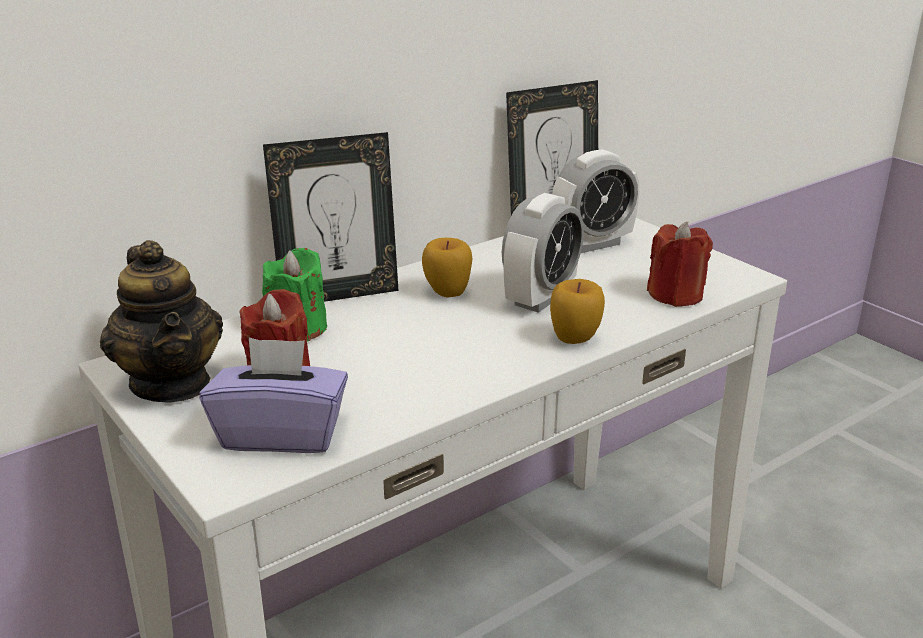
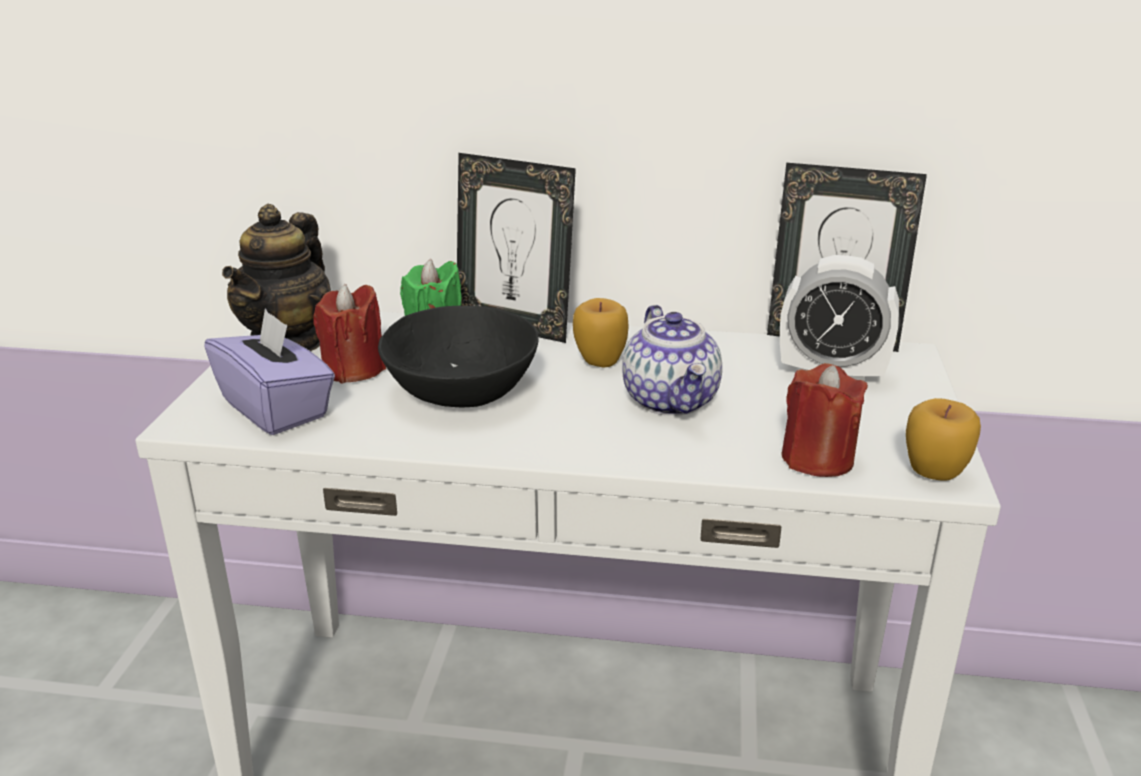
camera: 45 degrees right, 0 degrees up
alarm clock [502,193,584,313] -> teapot [622,305,722,416]
apple [550,279,605,344] -> apple moved to [906,398,981,481]
none -> black bowl [378,306,539,407]

